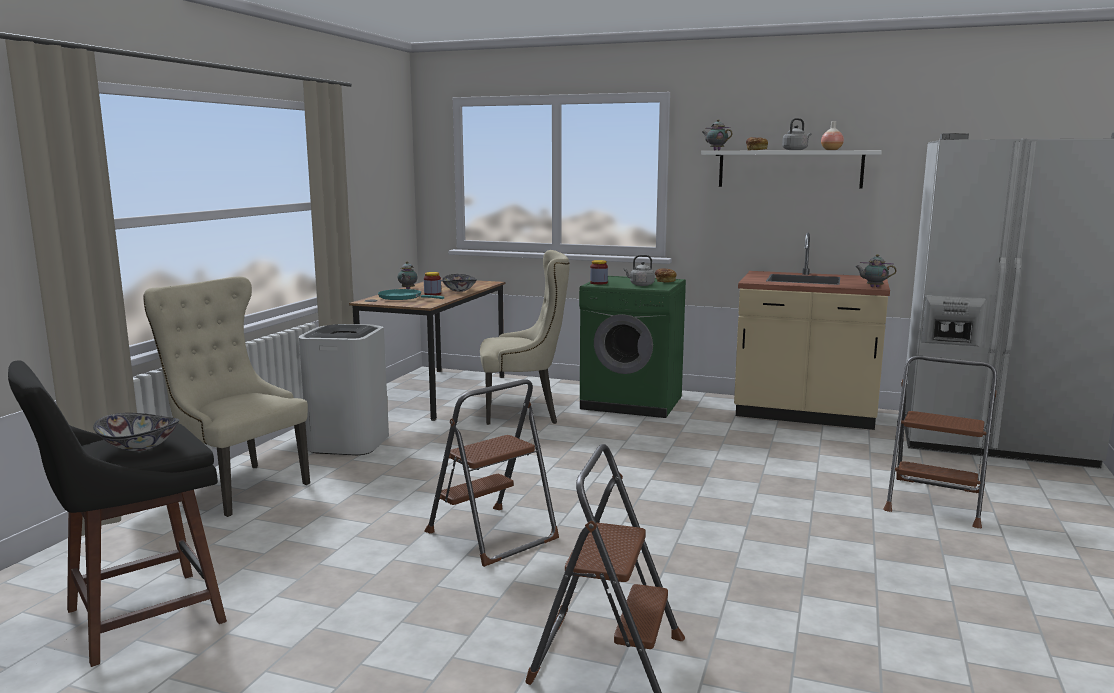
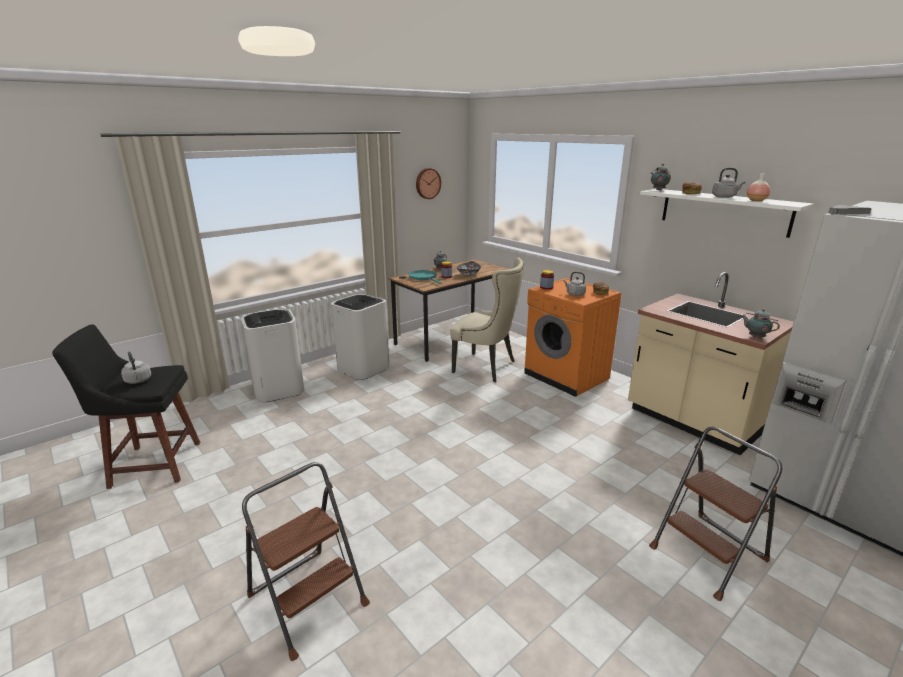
camera: 30 degrees right, 10 degrees up
bowl [93,413,180,451] -> grey kettle [121,351,151,384]
beige chair [143,276,310,517] -> white trash can [241,308,304,402]
brown step ladder [424,379,559,567] -> none
green washing machine [579,276,686,418] -> orange washing machine [524,278,621,397]
none -> wall clock [416,168,441,199]

